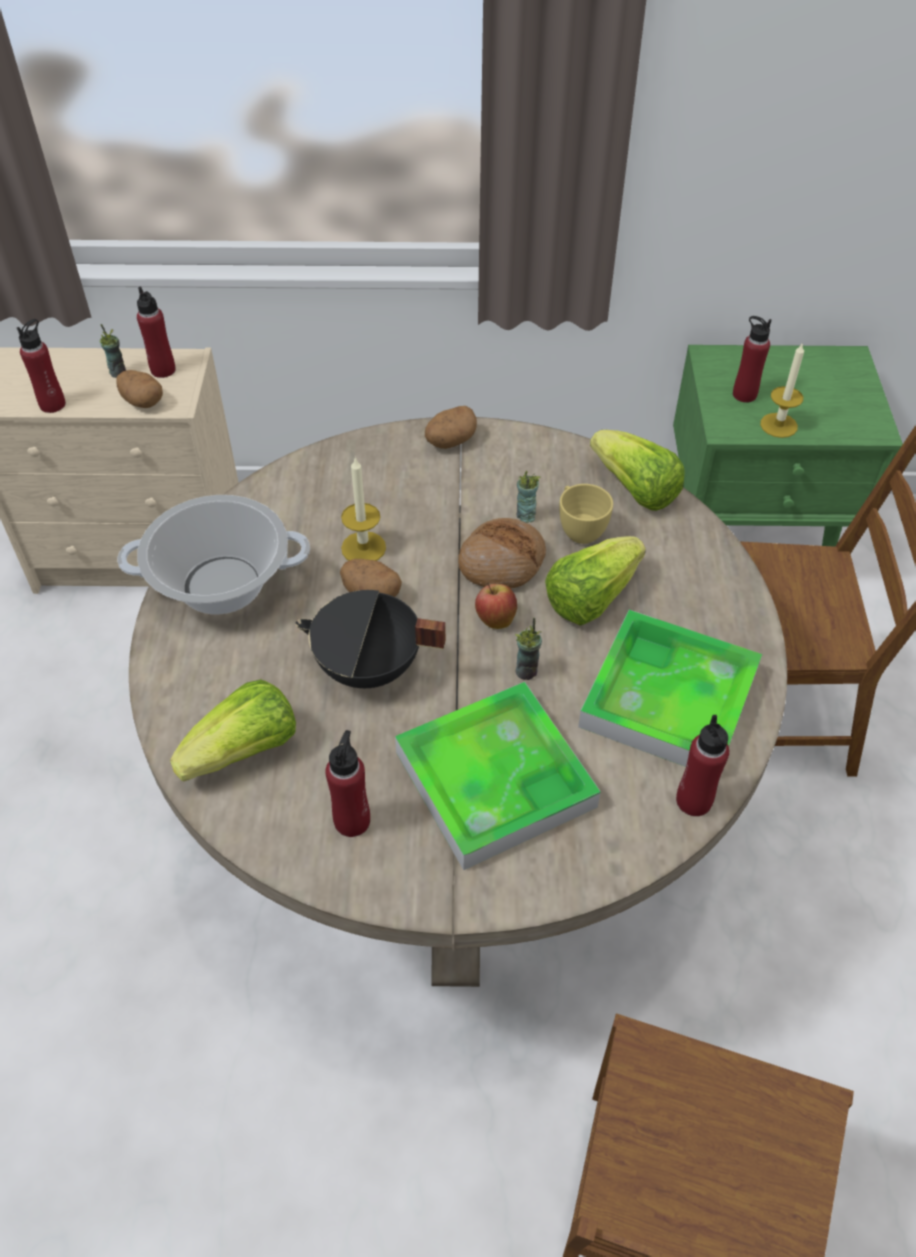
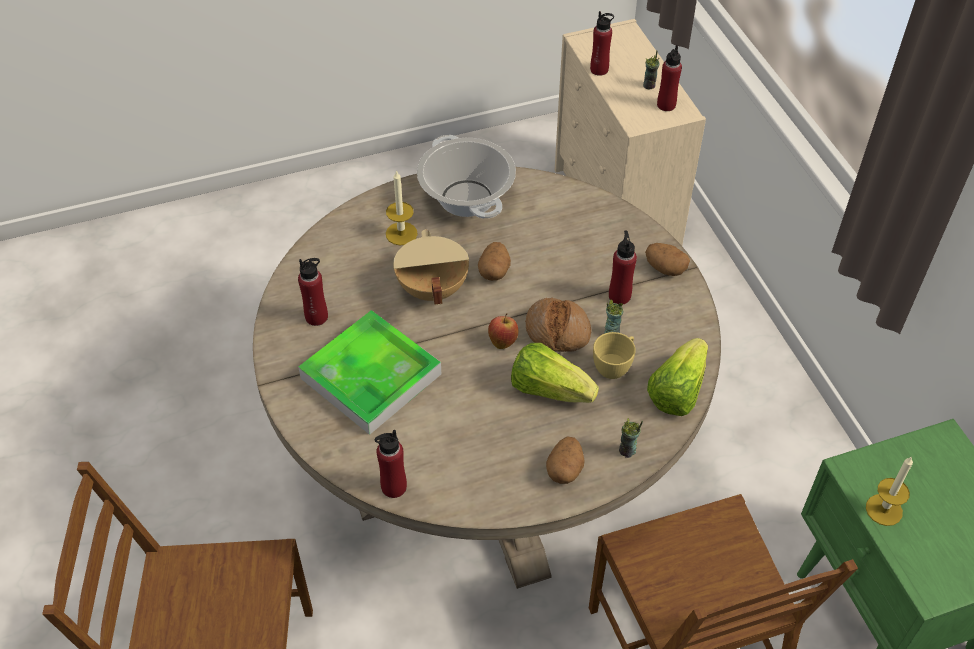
camera: 70 degrees right, 0 degrees up
potato [116,370,163,408] -> potato moved to [546,436,585,484]
lettuce [170,679,296,781] -> none
black cooking pot [296,590,446,688] -> beige cooking pot [393,229,469,305]
candle [341,457,386,561] -> candle moved to [386,170,418,245]
cup [515,618,542,680] -> cup moved to [619,418,643,458]
tray [578,610,762,767] -> none
red bottle [733,316,772,403] -> red bottle moved to [609,231,637,304]

